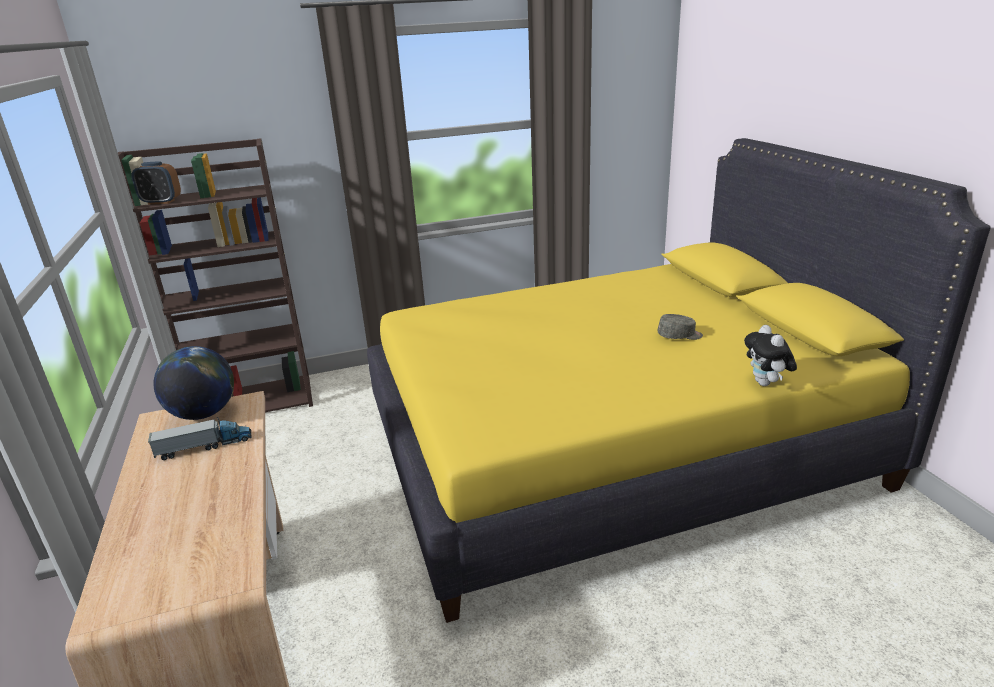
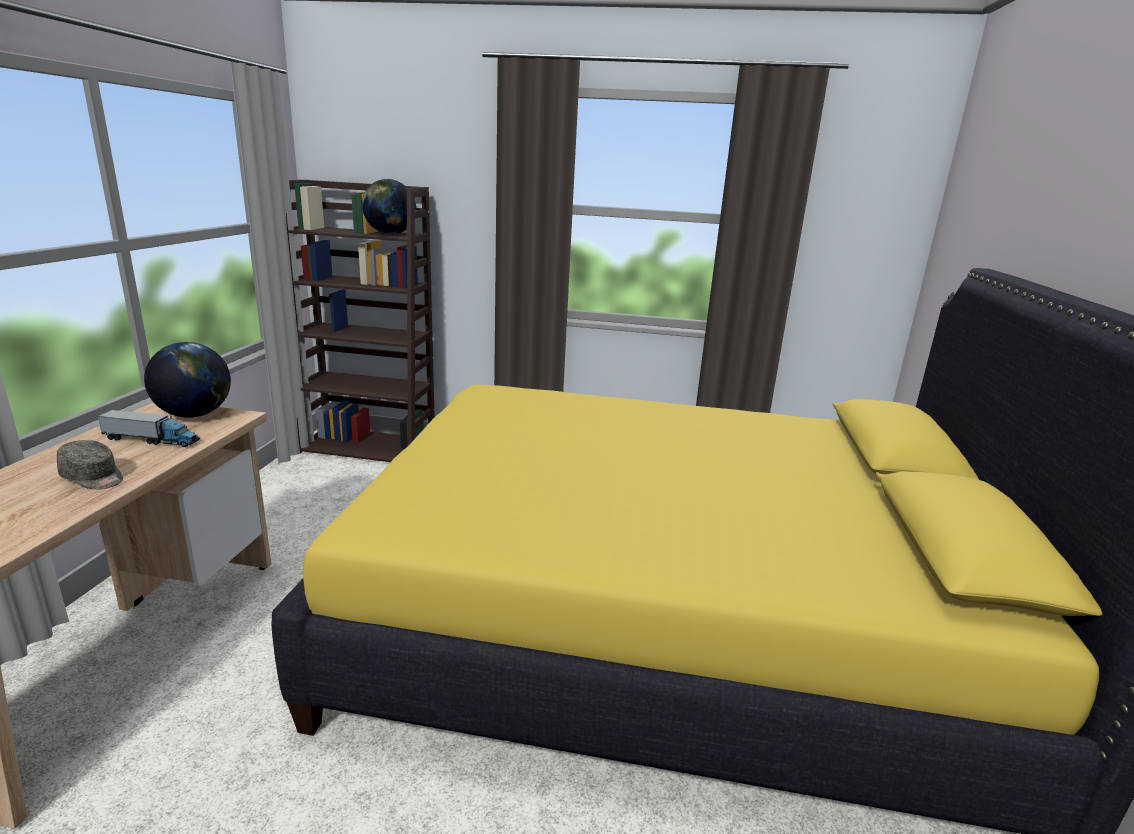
camera: 25 degrees right, 5 degrees down
alarm clock [131,162,181,205] -> none
grey cap [658,314,703,340] -> grey cap moved to [57,440,123,489]
plush toy [744,325,797,386] -> none
none -> globe [362,179,416,235]

